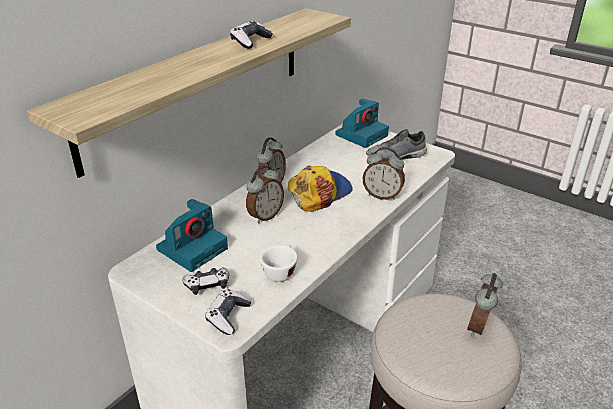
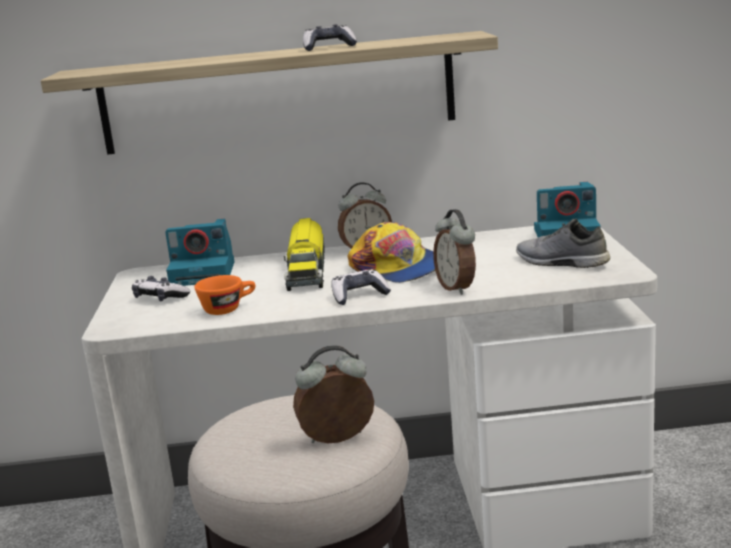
camera: 50 degrees right, 15 degrees down
game controller [205,289,252,335] -> game controller moved to [331,269,391,305]
alarm clock [246,166,284,224] -> toy truck [284,218,325,291]
white cup [260,244,298,282] -> orange cup [194,275,256,315]
cap [288,165,353,212] -> cap turned 45 degrees clockwise [348,222,435,283]

